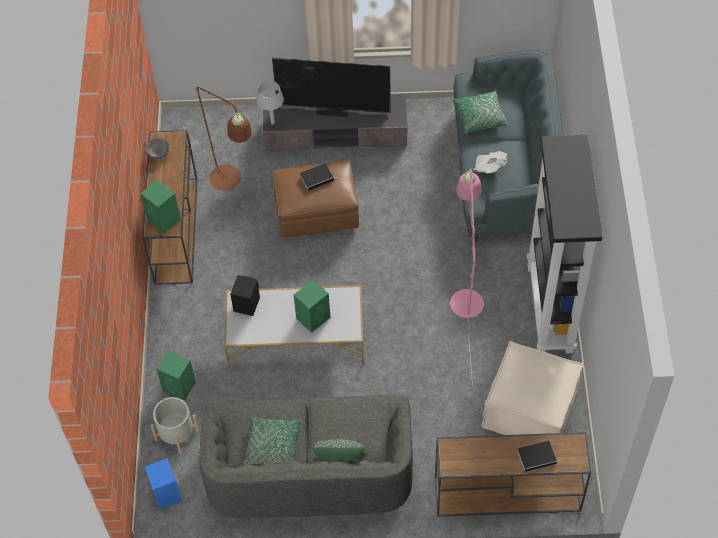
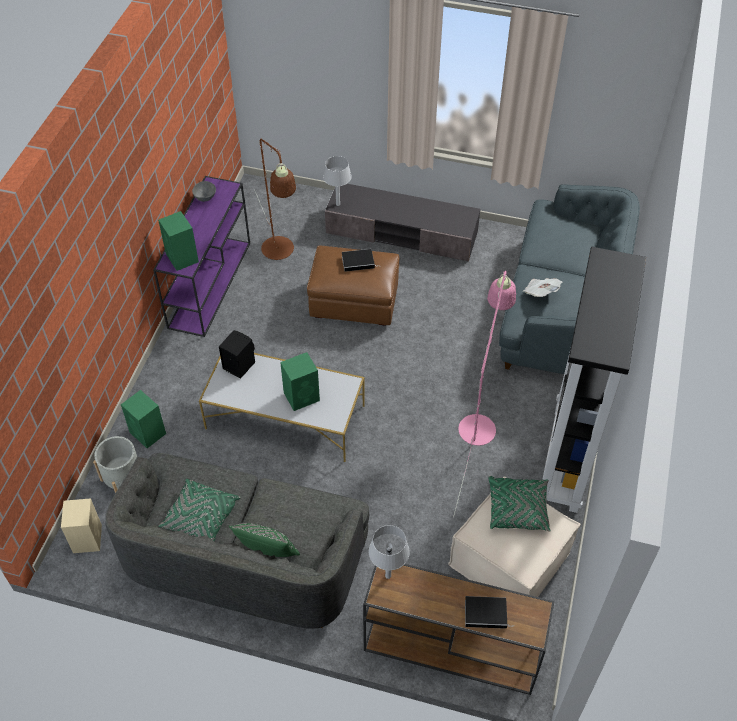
camera: 15 degrees right, 5 degrees down
brown console table [142,130,197,285] -> purple console table [153,176,250,337]
blue speaker [145,458,182,509] -> beige speaker [61,498,102,553]
television [272,58,391,117] -> none
green pillow [452,91,509,134] -> green pillow moved to [488,476,551,532]
none -> grey table lamp [369,525,410,579]

